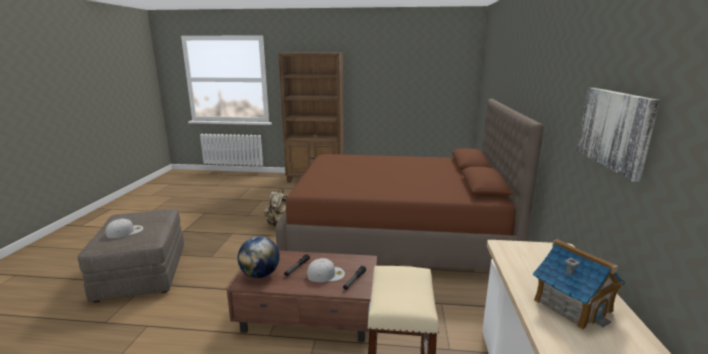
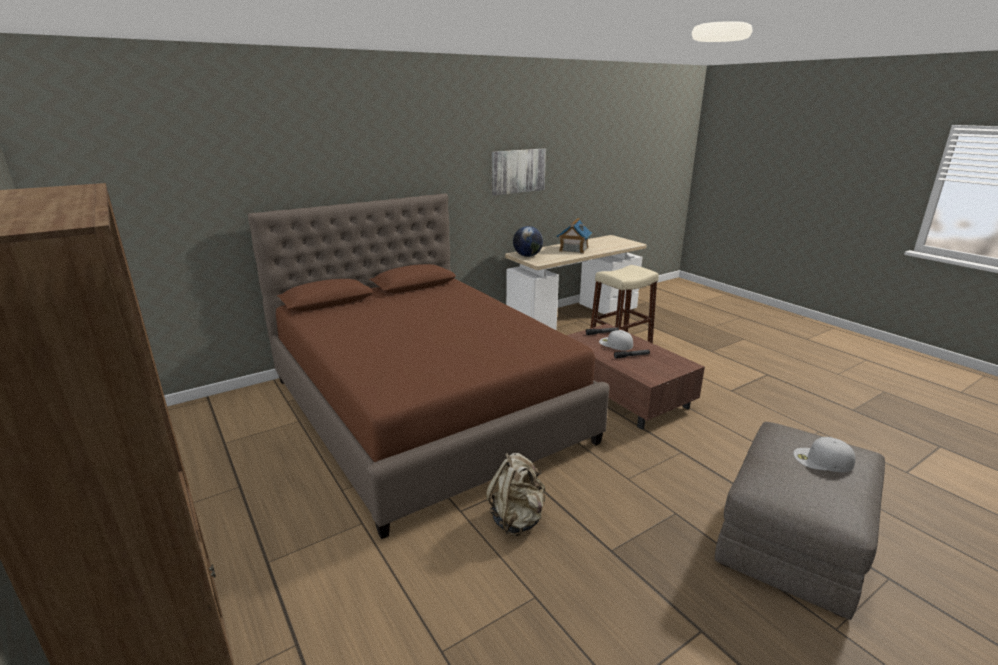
camera: 130 degrees left, 5 degrees up
globe [238,236,280,278] -> globe moved to [513,226,543,257]

